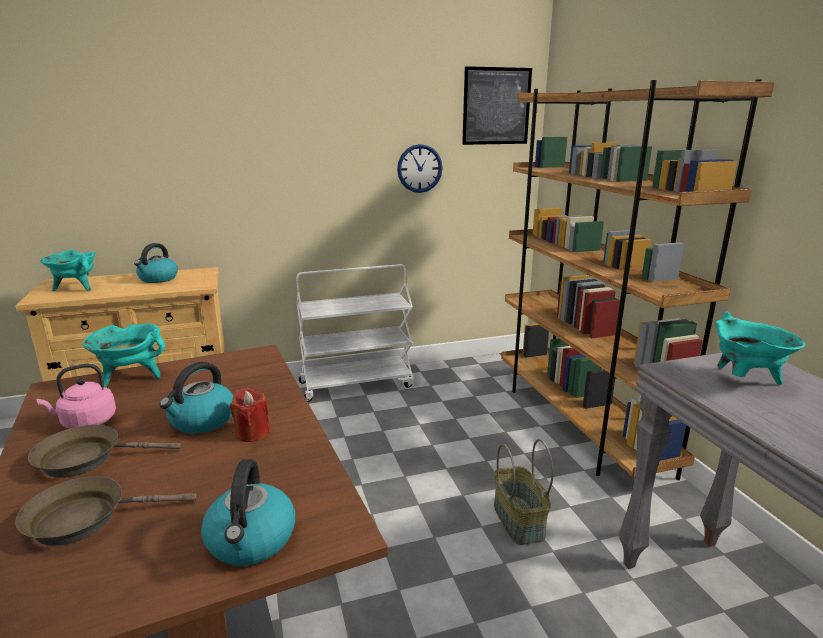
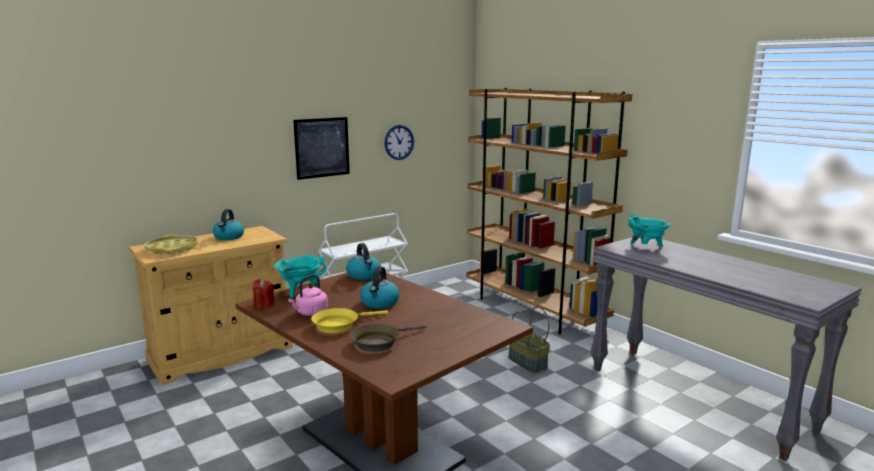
camera: 20 degrees left, 5 degrees down
brown frying pan [28,425,181,478] -> yellow frying pan [311,308,388,333]
turquoise cooking pot [40,250,96,292] -> yellow tray [145,235,198,254]
kettle [201,459,295,566] -> kettle moved to [346,243,381,280]
red candle [230,388,271,442] -> red candle moved to [252,279,275,309]
picture [462,66,532,145] -> picture moved to [293,117,350,180]

